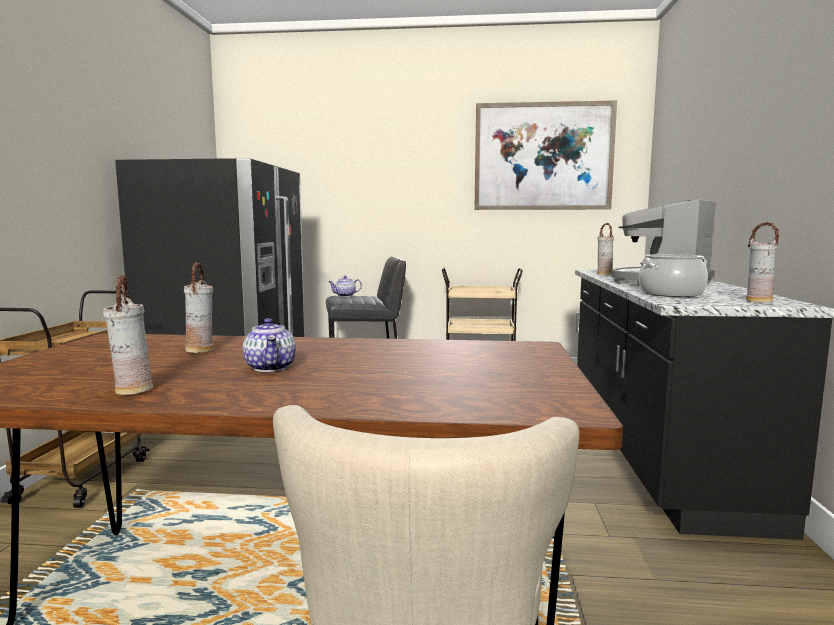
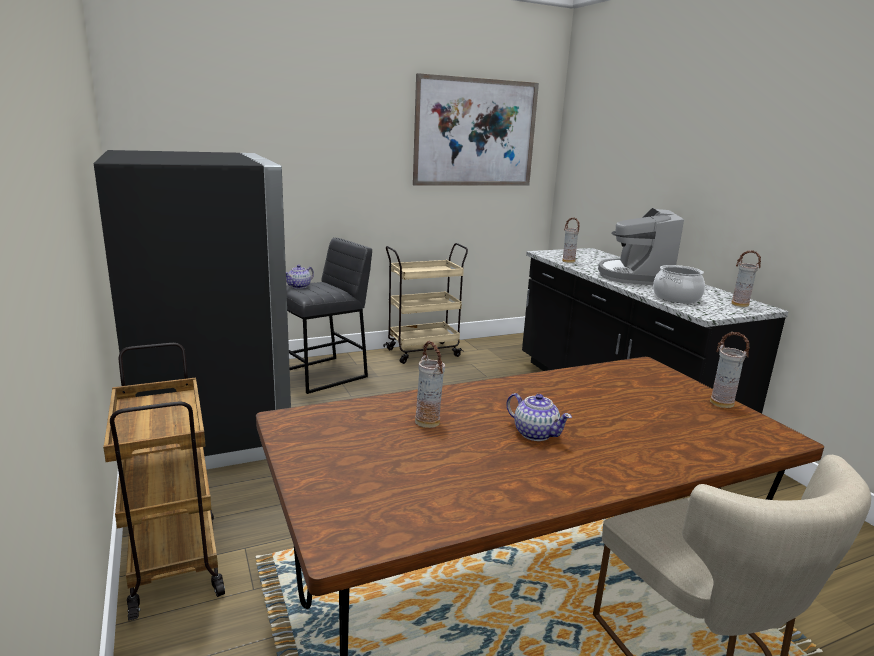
camera: 30 degrees left, 10 degrees up
vase [103,275,153,395] -> vase moved to [710,332,750,408]

